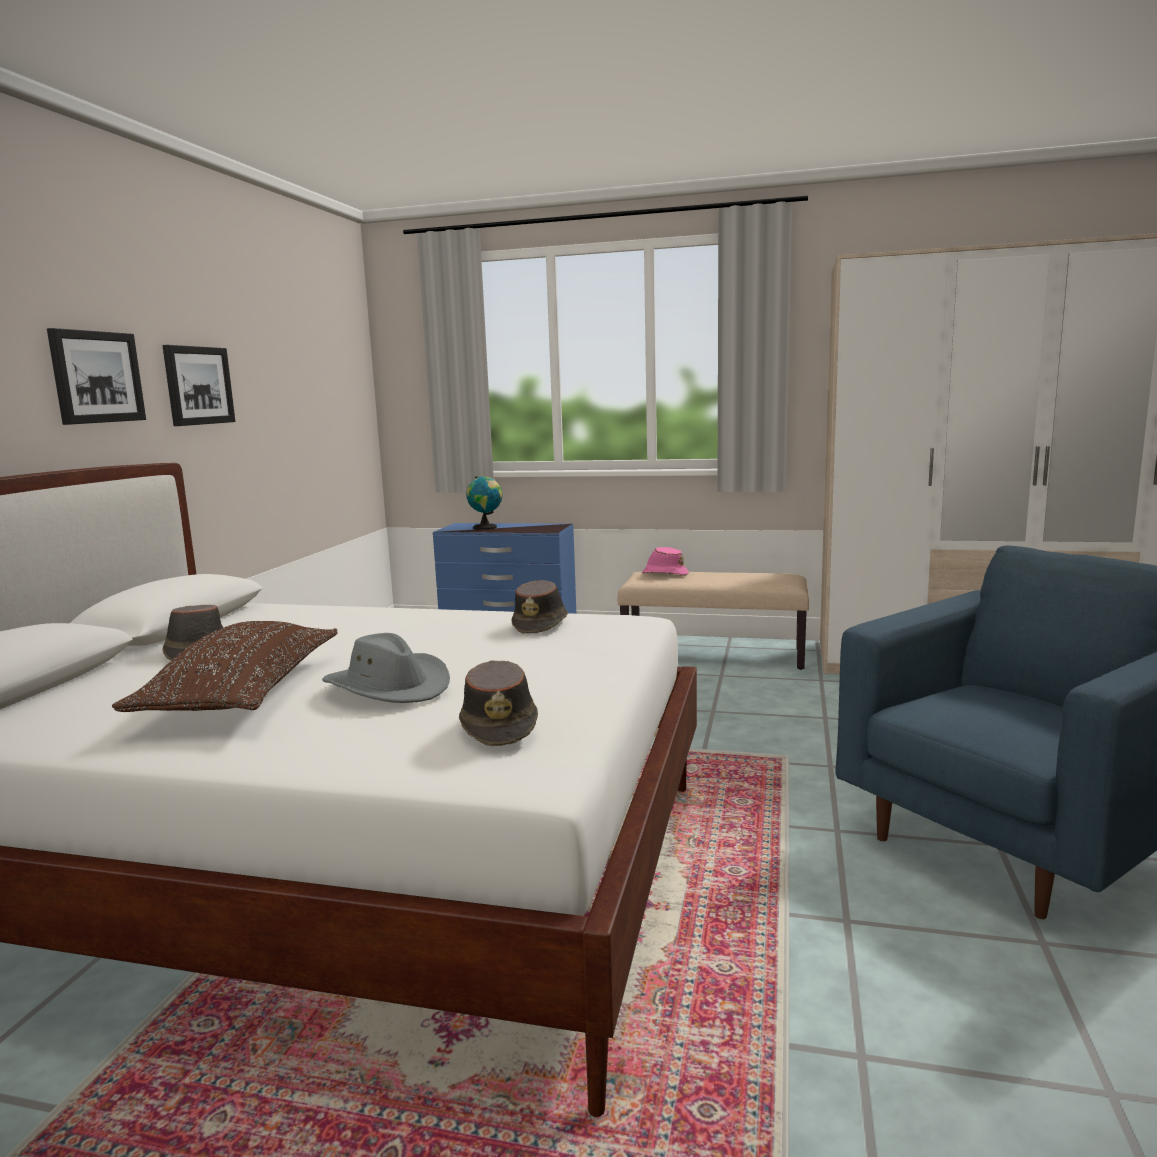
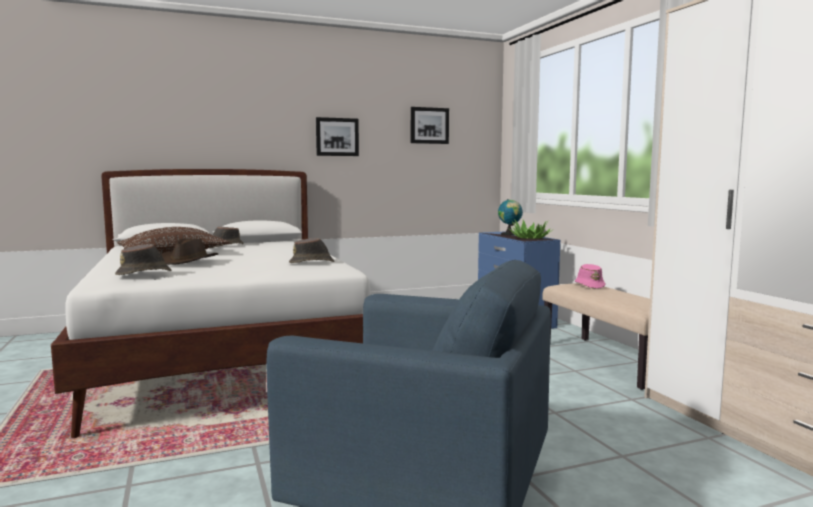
camera: 55 degrees right, 5 degrees down
picture [47,328,146,425] -> picture moved to [411,107,449,144]
grey hat [322,633,450,703] -> brown hat [161,238,218,265]
none -> potted plant [508,219,554,239]

